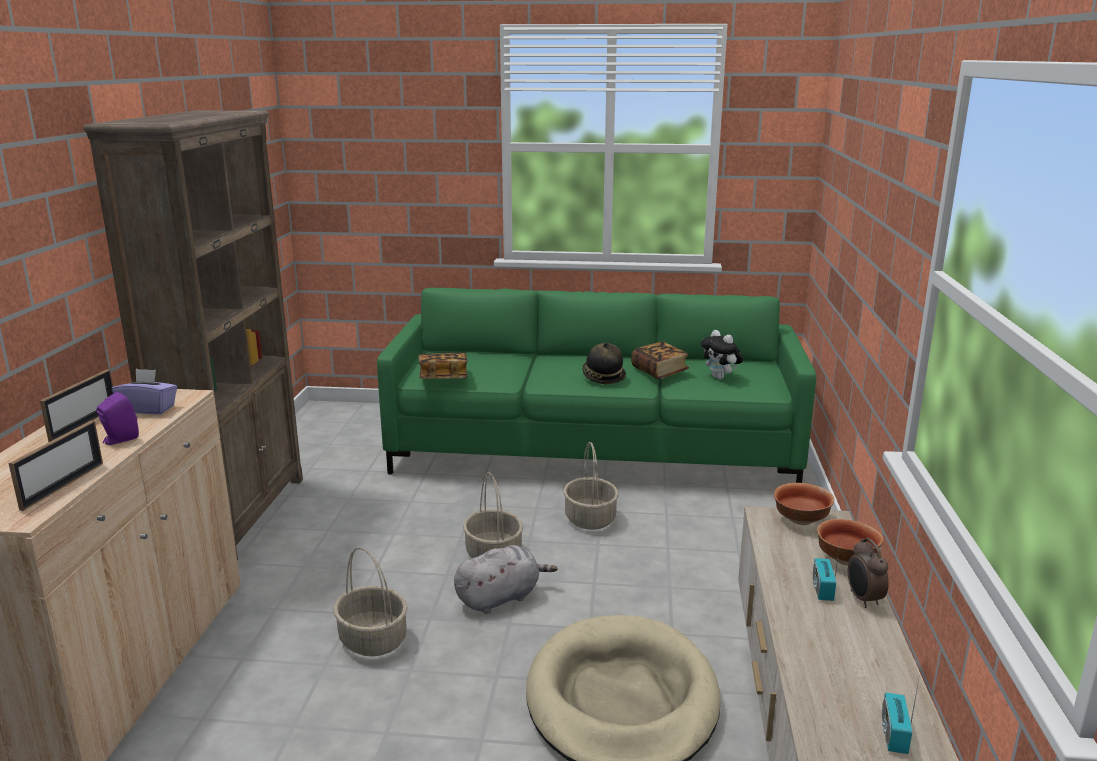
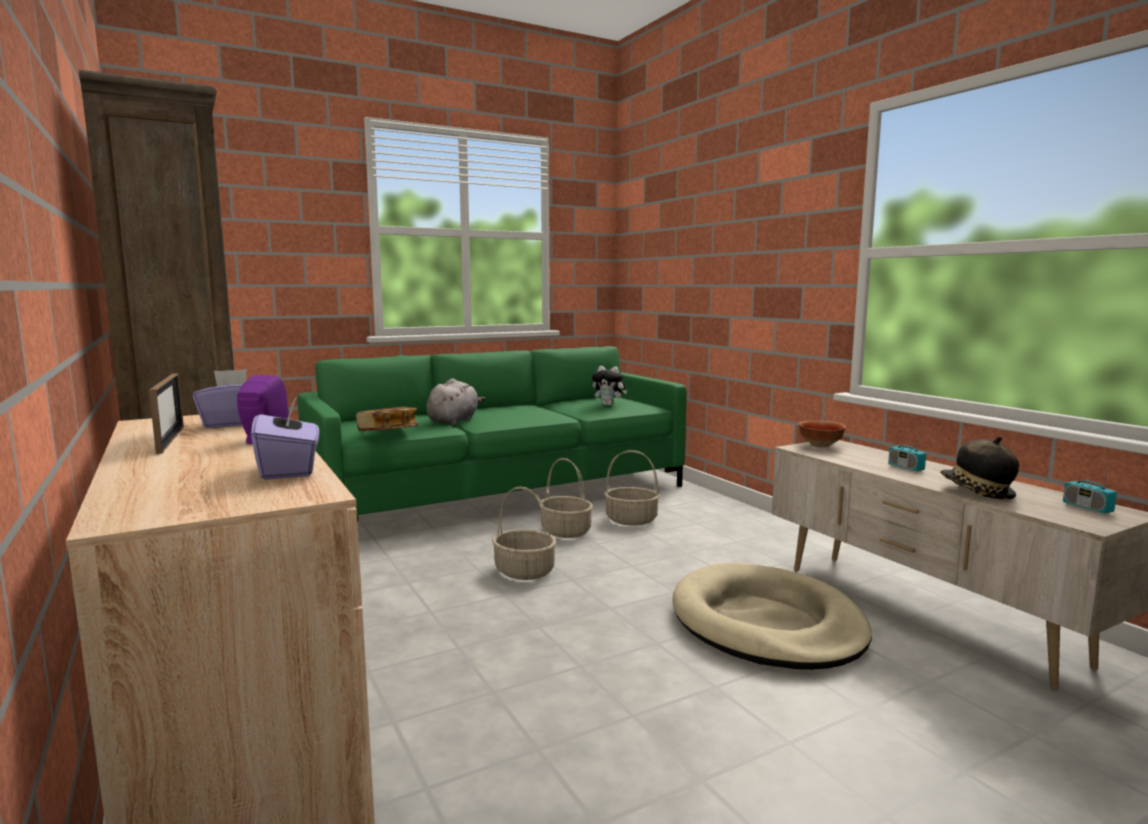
camera: 35 degrees left, 10 degrees down
picture frame [8,420,103,511] -> purple tissue box [251,397,319,480]
basket [333,547,408,656] -> basket moved to [604,450,660,526]
grey plush toy [454,545,557,614] -> grey plush toy moved to [426,379,486,425]
hat [582,342,626,384] -> hat moved to [940,436,1019,499]
book [631,342,689,380] -> none
bowl [817,519,883,566] -> none
alarm clock [848,538,889,608] -> none

